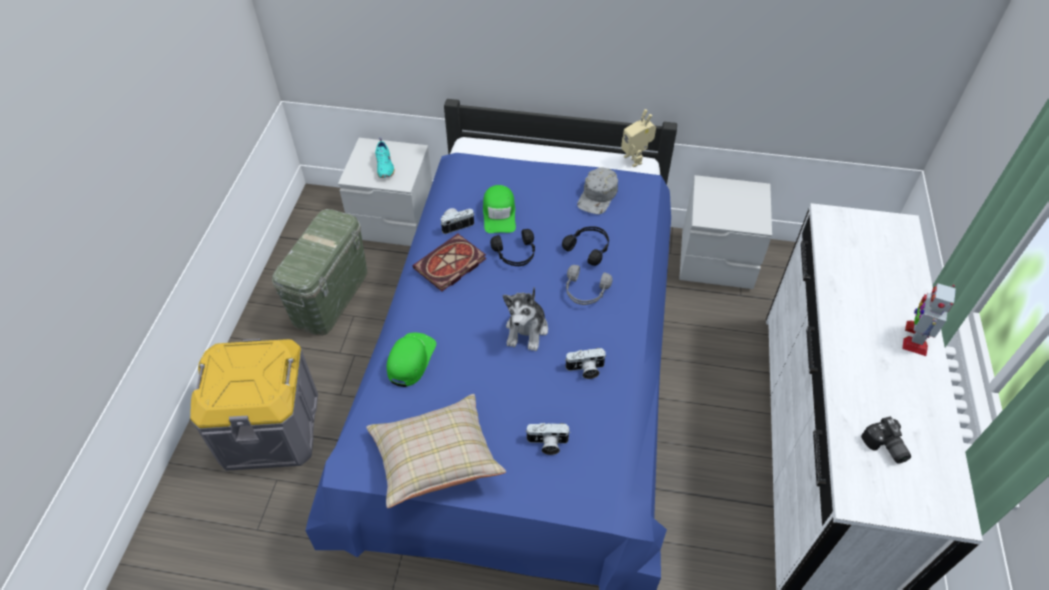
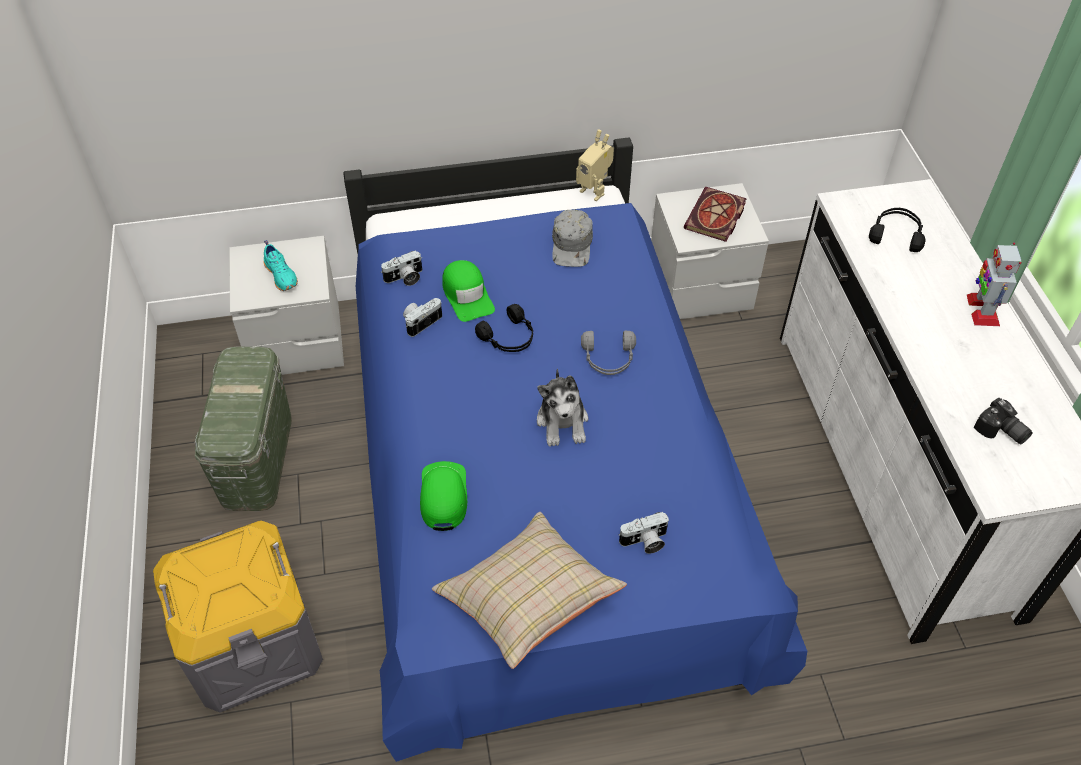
camera: 20 degrees left, 0 degrees up
book [412,234,486,291] -> book moved to [684,187,747,242]
black headphones [562,226,609,266] -> black headphones moved to [869,208,926,252]
camera [564,348,606,379] -> camera moved to [381,250,422,286]

